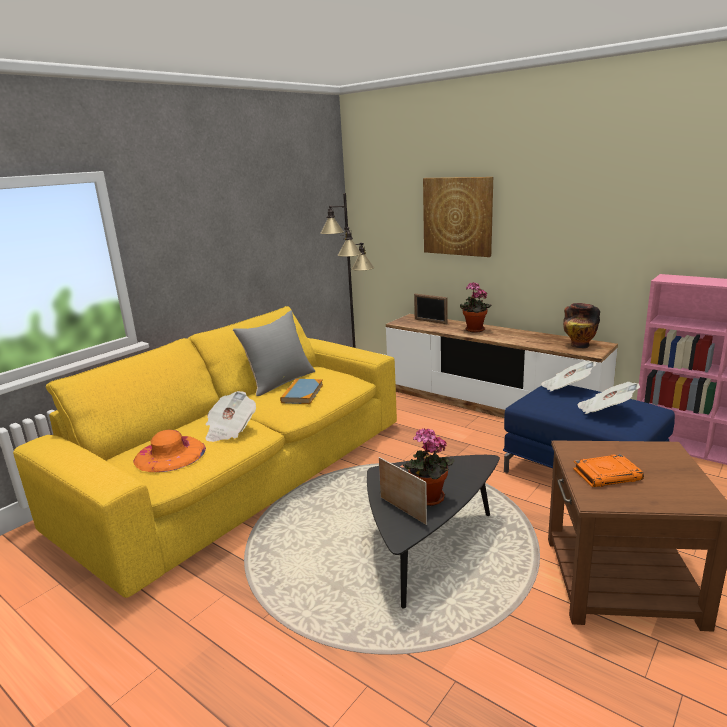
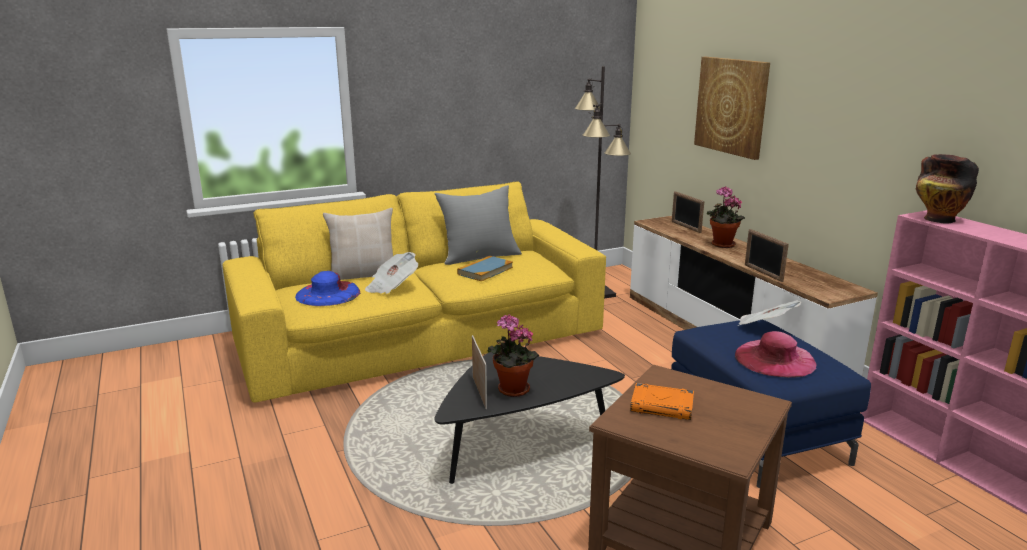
camera: 25 degrees right, 0 degrees up
orange hat [133,430,206,472] -> blue hat [295,271,360,306]
vase [563,303,600,348] -> vase moved to [916,154,979,224]
newspaper [577,382,640,414] -> pink hat [735,331,817,378]
none -> beige pillow [323,208,393,280]
none -> picture frame [745,229,789,282]

